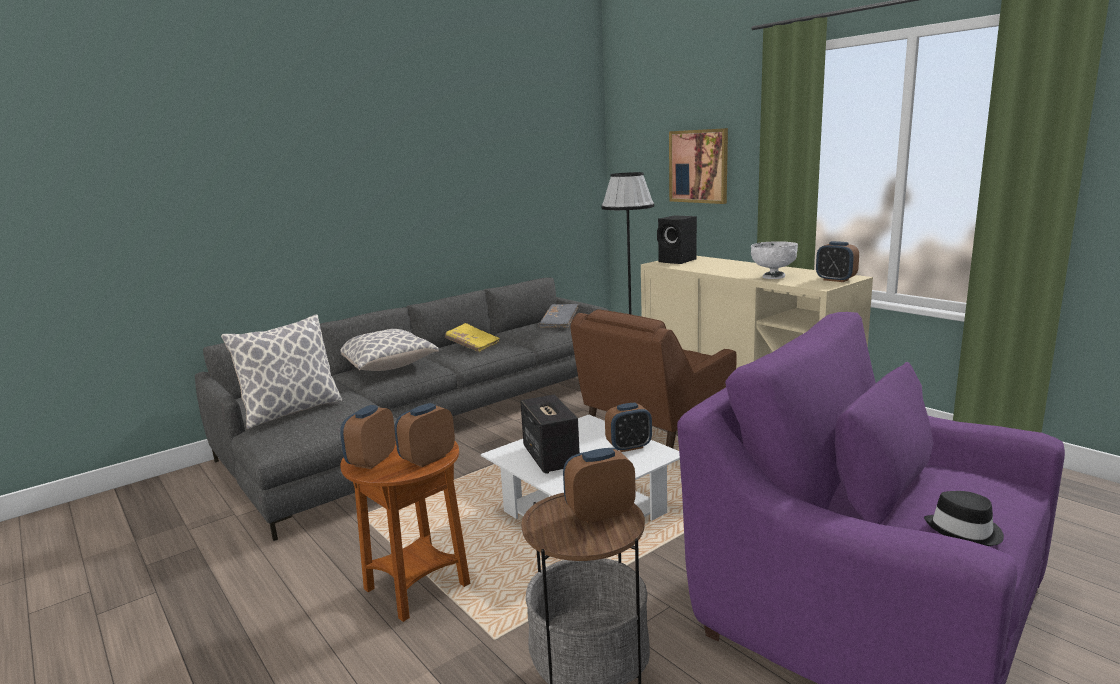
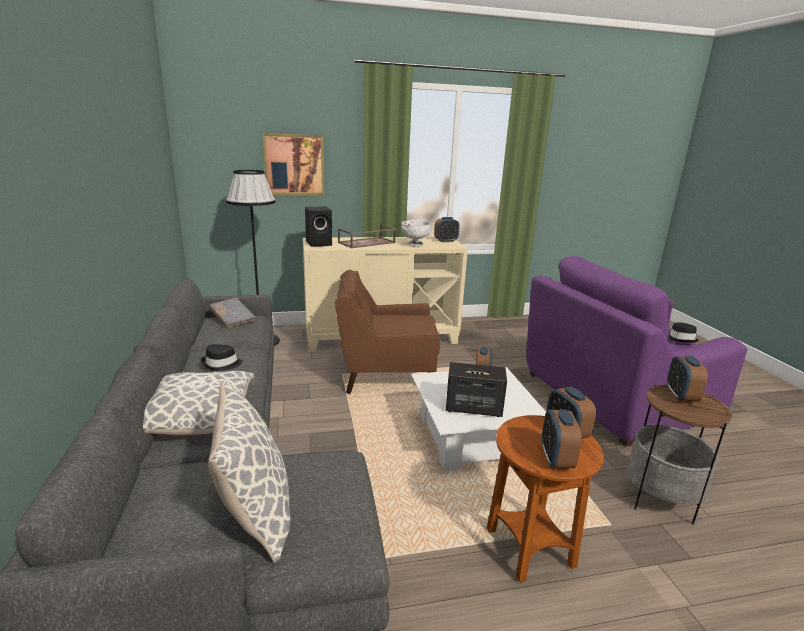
camera: 65 degrees left, 5 degrees up
alarm clock [340,405,396,469] -> alarm clock turned 45 degrees clockwise [542,409,582,469]
yellow book [445,323,500,353] -> black hat [201,344,243,371]
brown armchair [570,309,737,448] -> brown armchair turned 105 degrees clockwise [335,270,440,394]
none -> brown tray [338,224,396,248]

